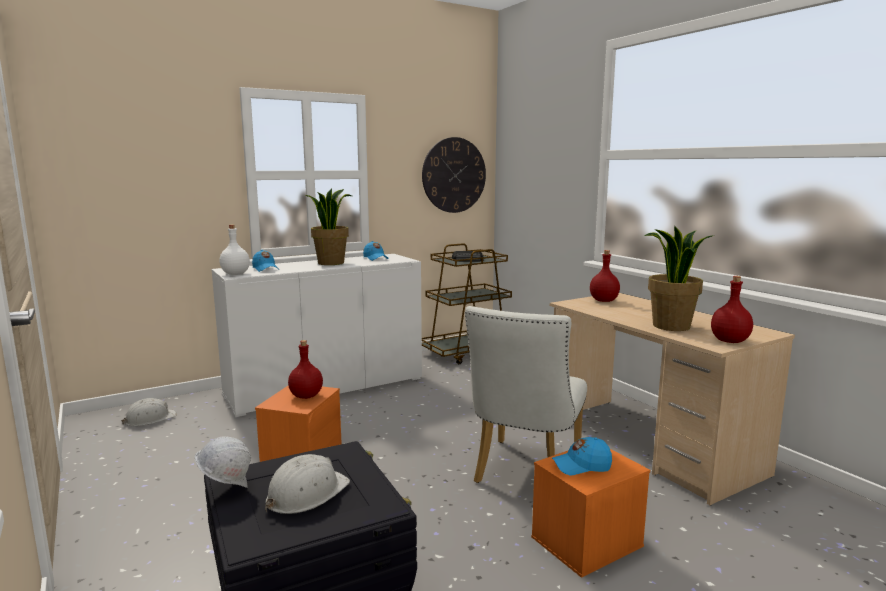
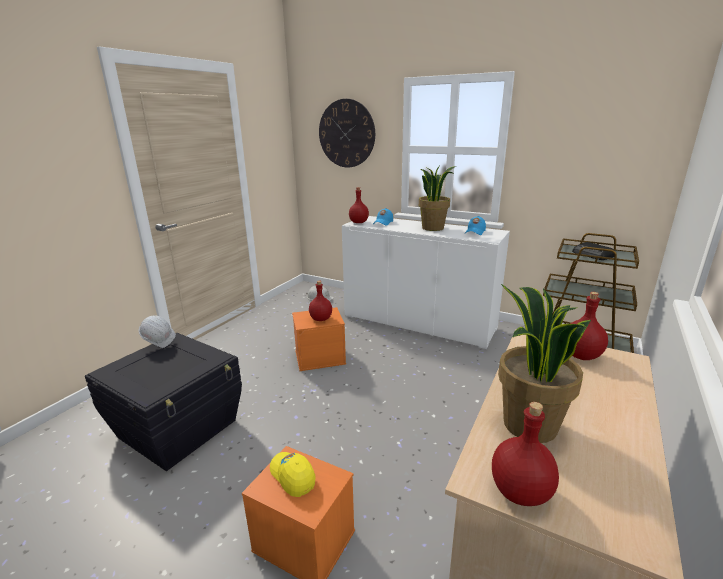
camera: 60 degrees right, 10 degrees up
white bottle [220,225,250,275] -> red bottle [349,187,369,223]
white hard hat [265,454,350,514] -> none
wall clock [422,137,486,213] -> wall clock moved to [319,99,375,168]
white chair [465,306,587,483] -> none
blue cap [552,437,612,476] -> yellow cap [270,452,315,497]

